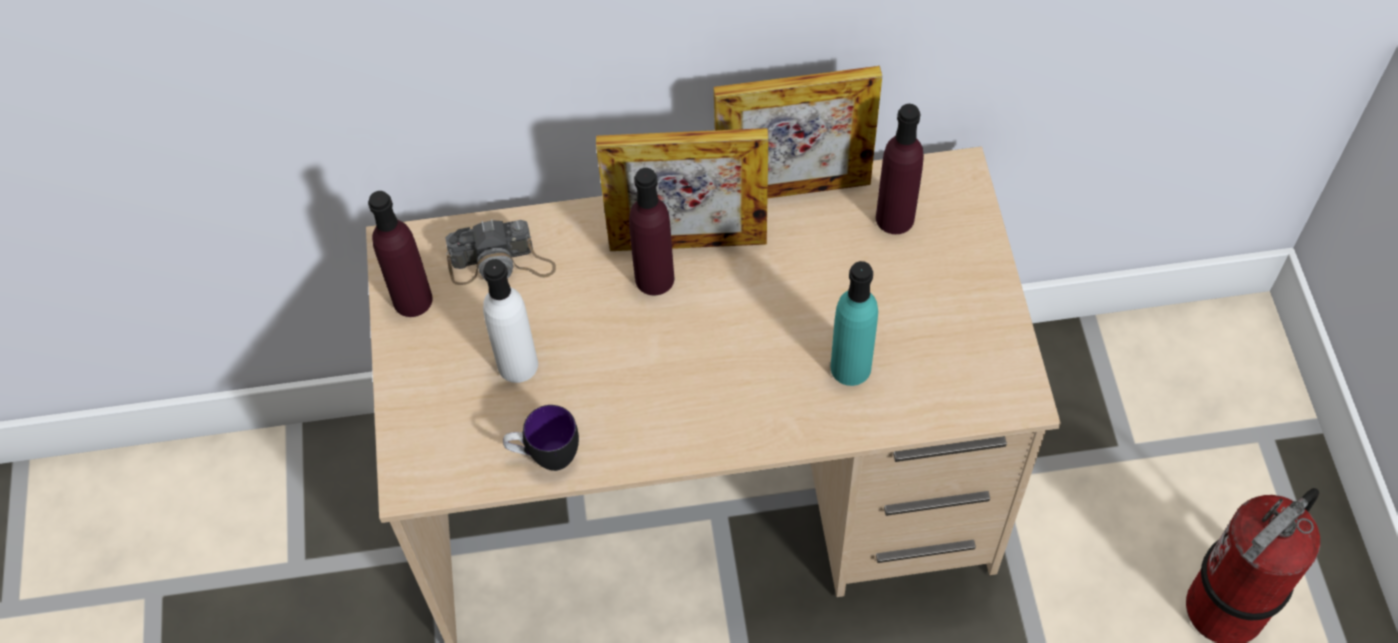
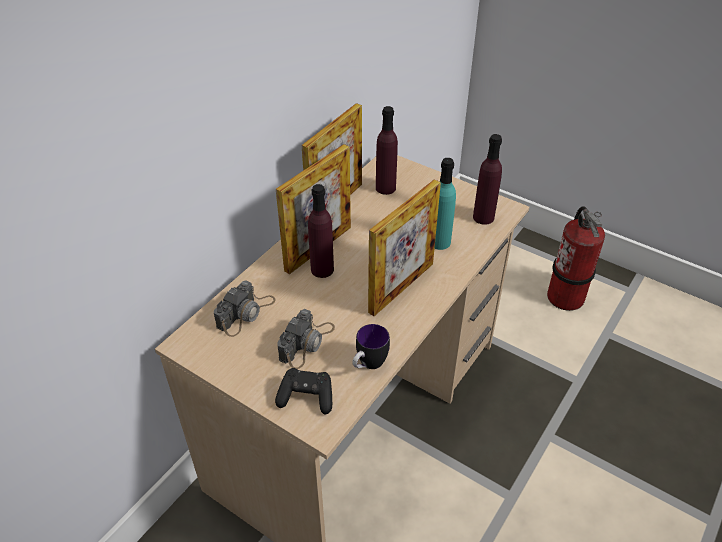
camera: 50 degrees left, 15 degrees down
purple bottle [368,191,433,317] -> purple bottle moved to [473,134,502,225]
white bottle [483,259,538,383] -> camera [277,309,335,369]
none -> black game controller [275,368,332,414]
none -> picture frame [368,179,441,316]

